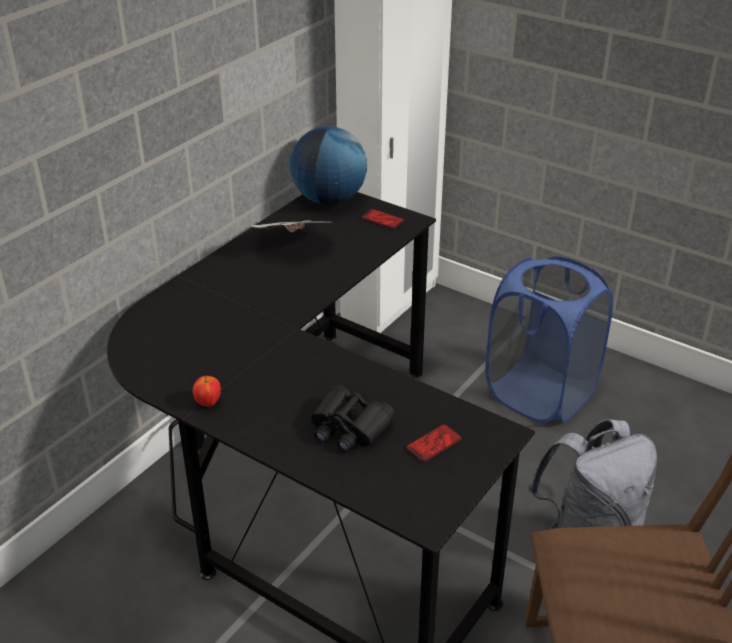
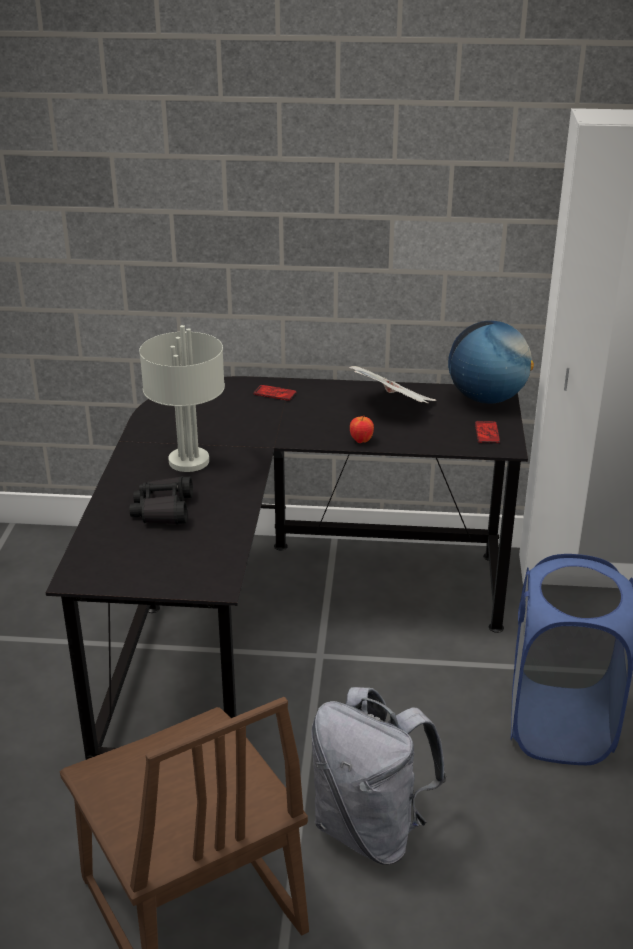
camera: 60 degrees right, 5 degrees down
apple [193,376,221,407] -> apple moved to [350,415,374,443]
phone [406,425,461,462] -> phone moved to [253,385,297,401]
none -> grey table lamp [139,325,225,472]

